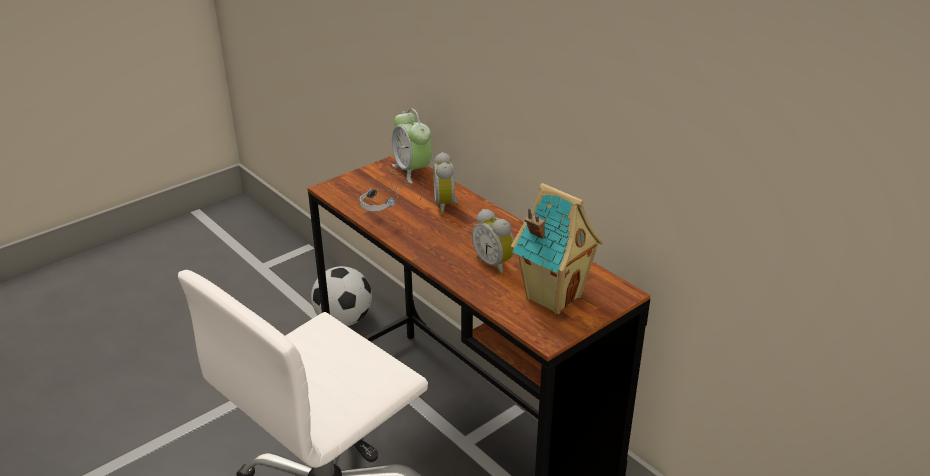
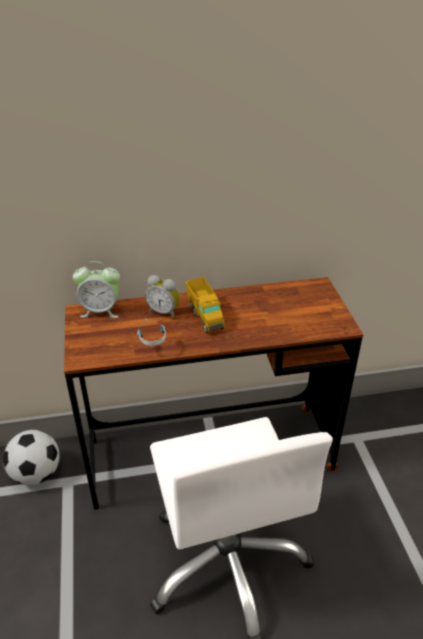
camera: 60 degrees left, 5 degrees up
alarm clock [472,209,514,275] -> none
toy house [511,183,603,314] -> none
none -> toy truck [185,277,225,333]

